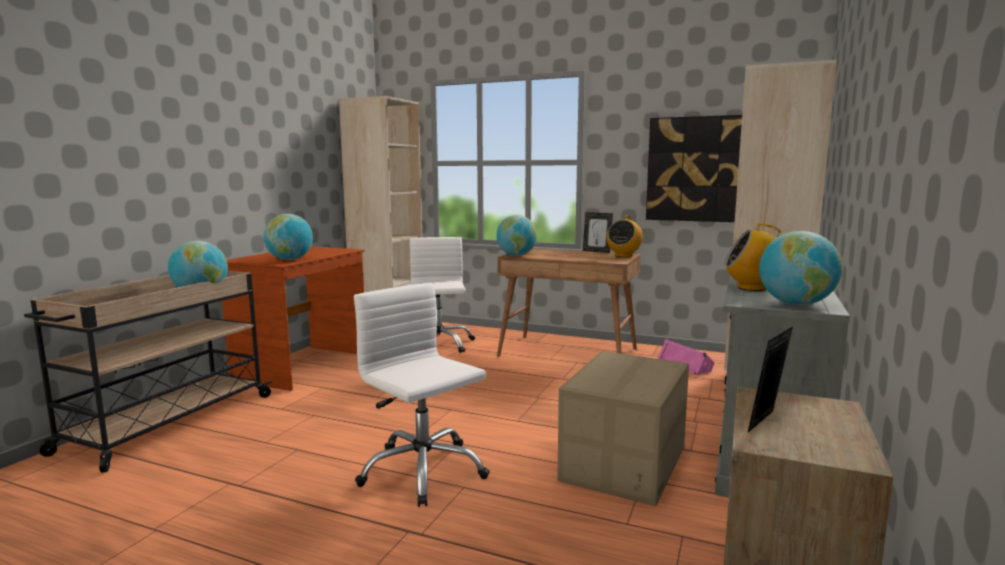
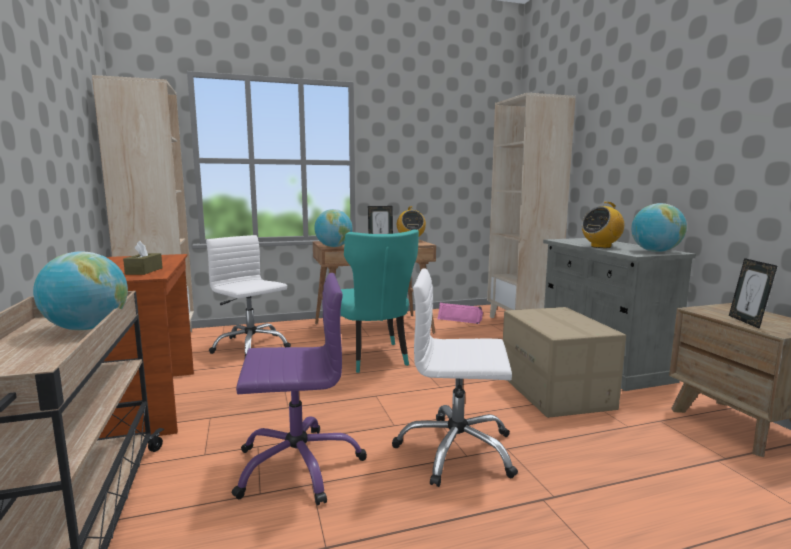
camera: 40 degrees left, 0 degrees up
globe [263,214,313,260] -> brown tissue box [123,241,163,275]
picture [646,115,742,222] -> none
none -> purple office chair [232,273,367,506]
none -> turquoise chair [340,229,419,373]

